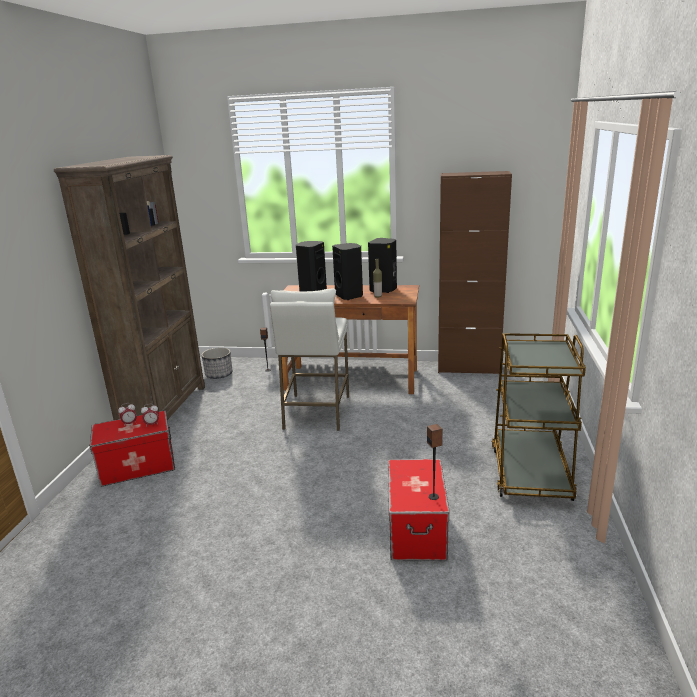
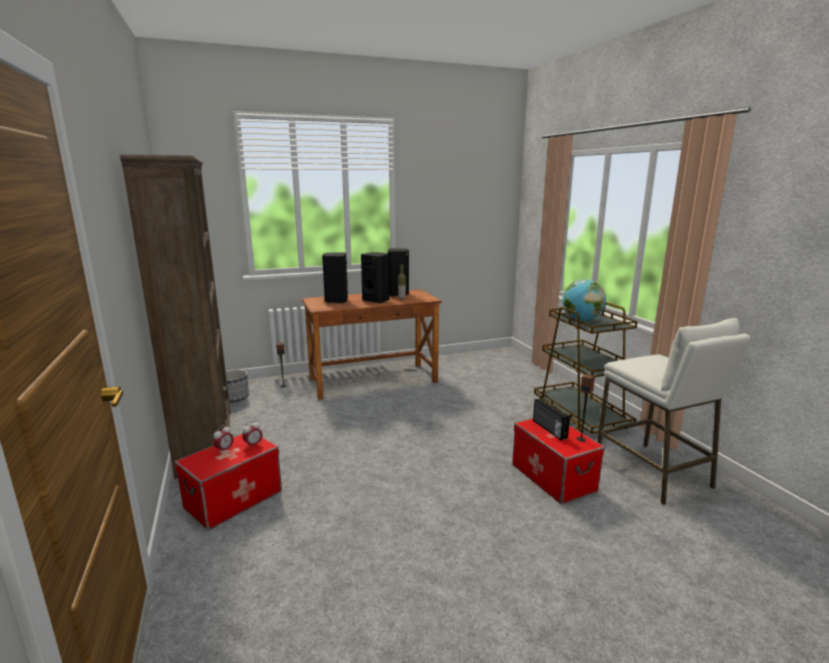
camera: 30 degrees left, 5 degrees down
white stool [270,289,349,431] -> white stool moved to [597,318,751,505]
brown cabinet [438,171,512,374] -> none
none -> radio [533,398,570,440]
none -> globe [562,279,606,321]

